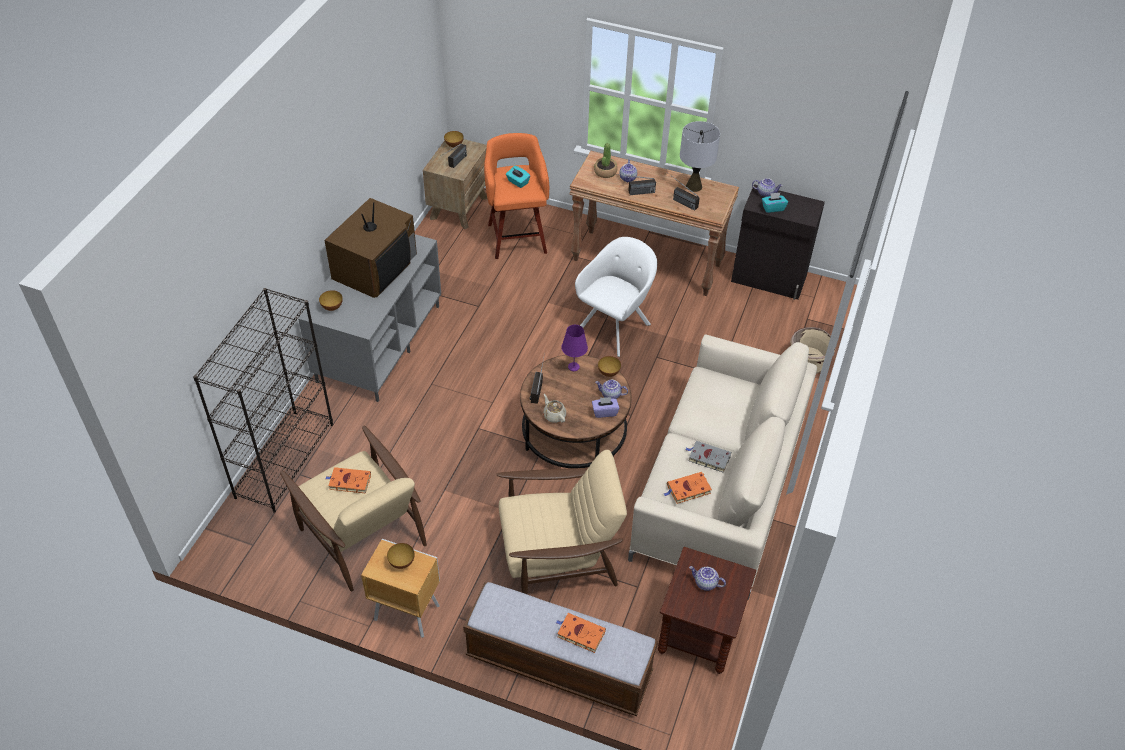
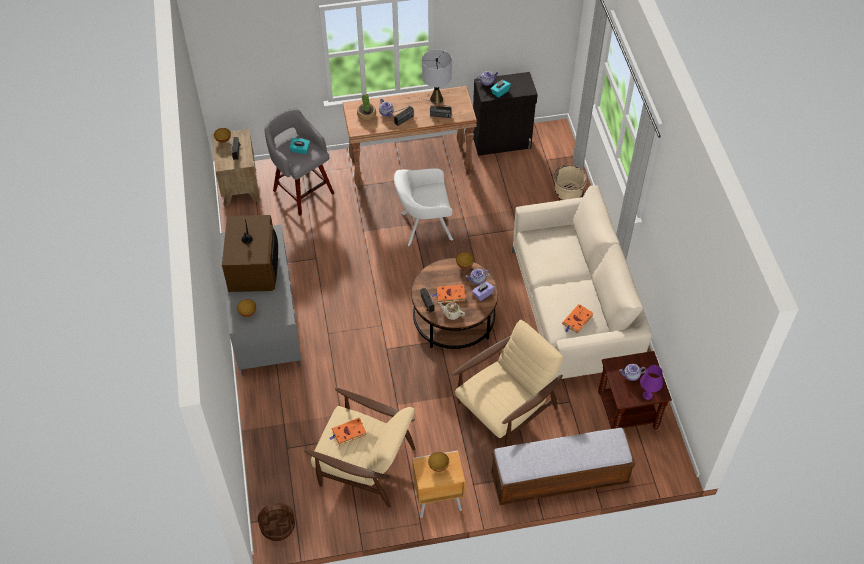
camera: 30 degrees left, 5 degrees up
black bookcase [193,288,333,513] -> none
orange stool [484,133,549,259] -> grey stool [264,109,334,215]
orange book [556,613,606,653] -> orange book moved to [432,284,466,303]
purple table lamp [561,325,588,371] -> purple table lamp moved to [640,365,663,400]
white armchair [575,237,657,357] -> white armchair turned 105 degrees counterclockwise [394,168,453,246]
grey book [686,441,731,473] -> none
none -> basket [258,503,295,541]

